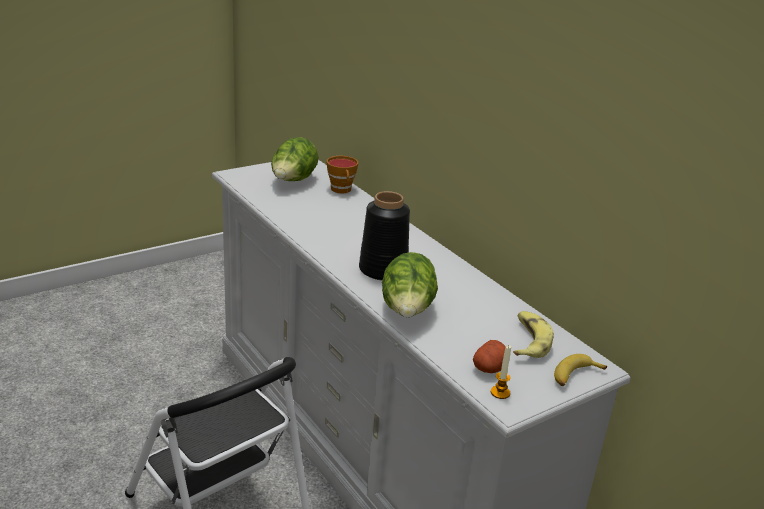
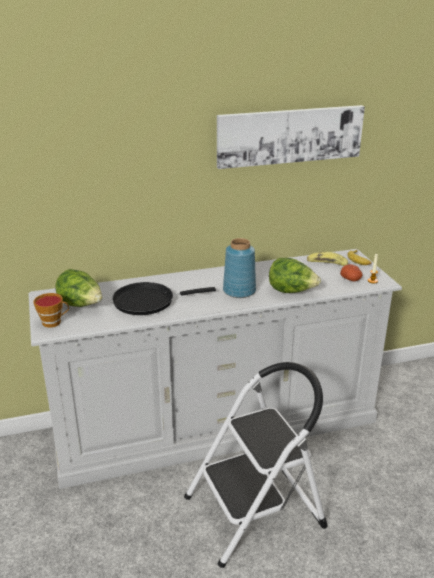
camera: 70 degrees left, 0 degrees up
cup [327,156,358,193] -> cup moved to [34,293,69,328]
black vase [359,191,410,280] -> blue vase [223,238,256,298]
none -> black frying pan [112,282,216,315]
none -> picture [217,105,365,169]

